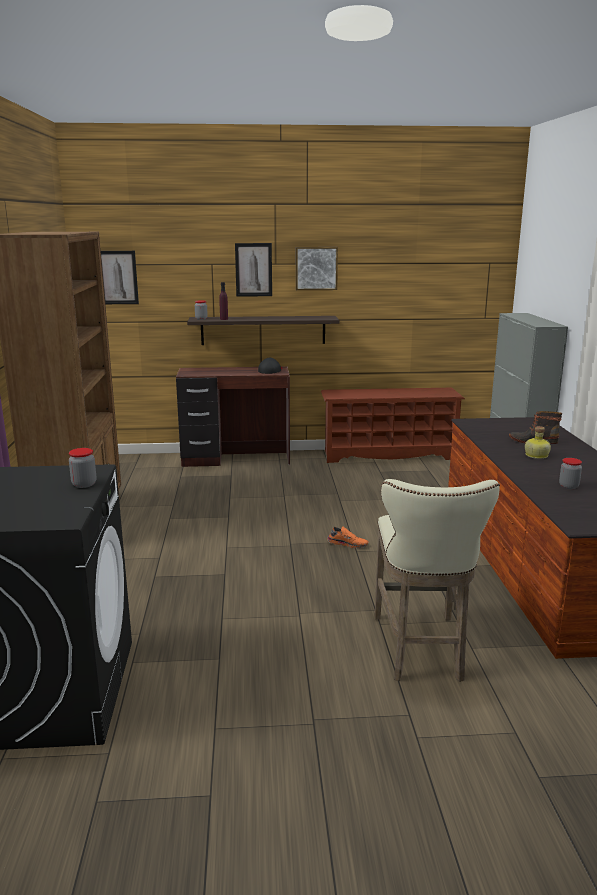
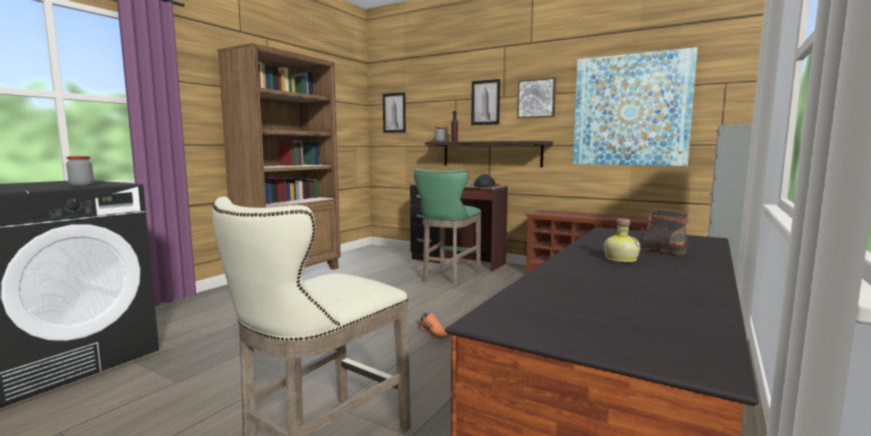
camera: 35 degrees right, 10 degrees down
jar [559,458,582,489] -> none
none -> green stool [414,169,481,285]
none -> picture [573,47,697,166]

